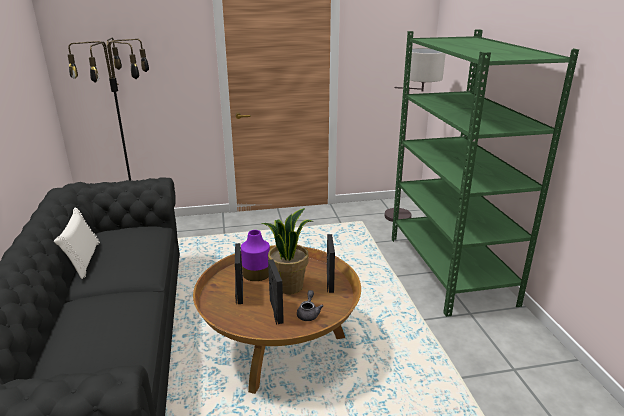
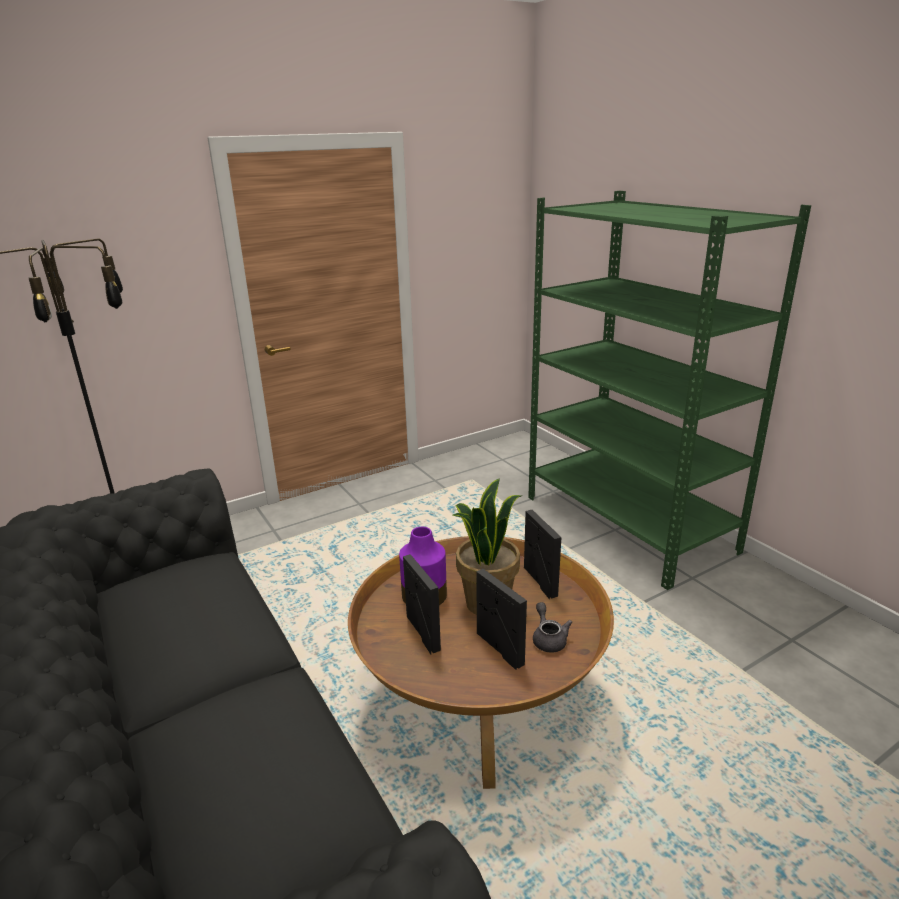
camera: 20 degrees left, 0 degrees up
white pillow [54,207,100,279] -> none
grey floor lamp [385,48,446,222] -> none

